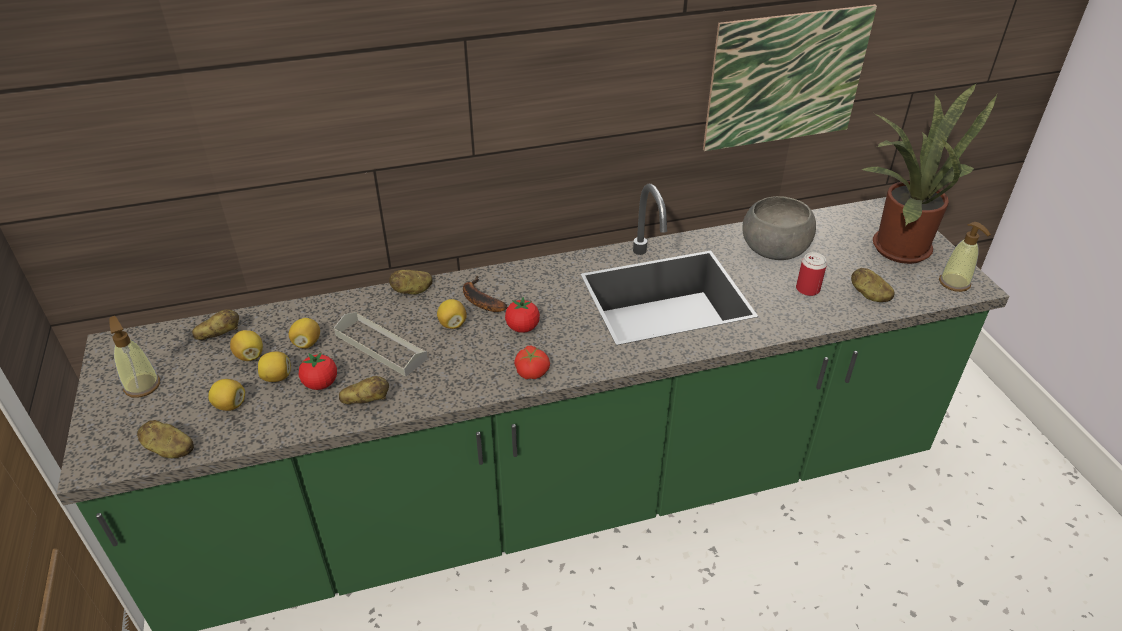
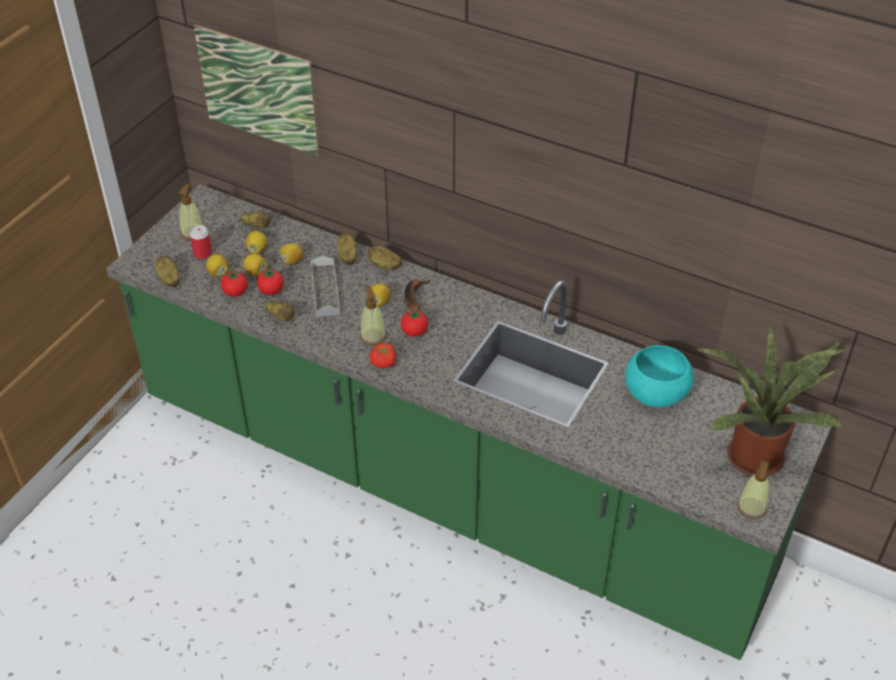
camera: 45 degrees right, 5 degrees up
picture [703,4,877,151] -> picture moved to [194,25,320,156]
grey bowl [743,196,816,260] -> turquoise bowl [625,345,694,407]
can [796,252,827,296] -> can moved to [190,225,212,259]
potato [851,268,894,302] -> potato moved to [338,233,357,265]
none -> tomato [221,269,248,297]
none -> soap dispenser [360,285,386,346]

